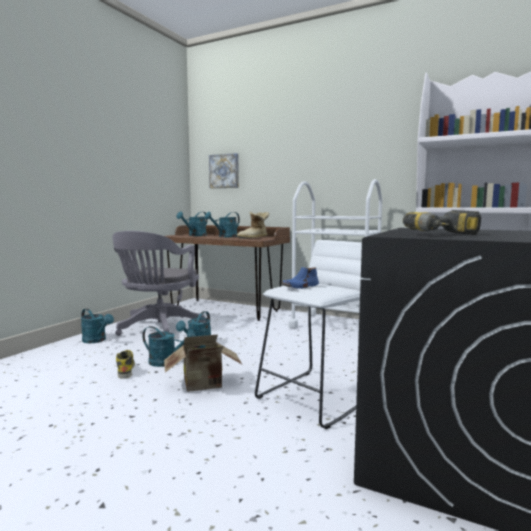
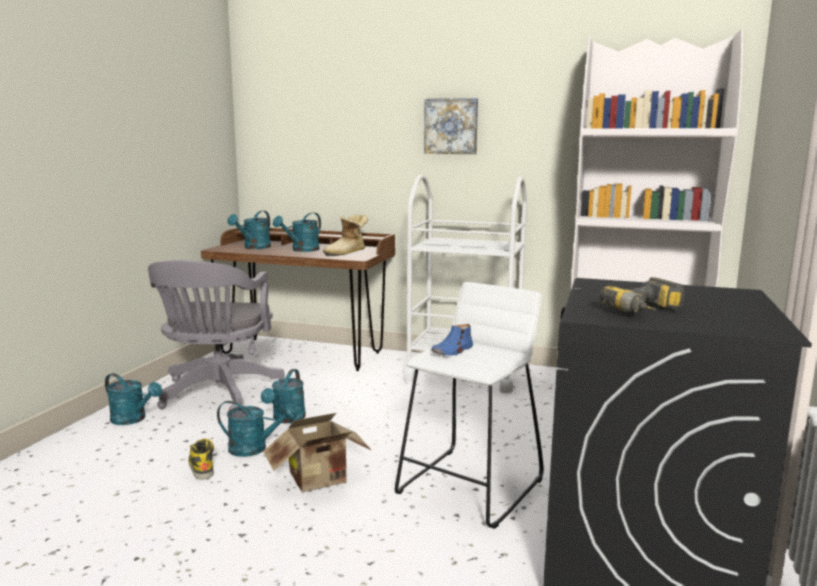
camera: 10 degrees left, 5 degrees up
picture [209,153,239,188] -> picture moved to [424,98,478,154]

